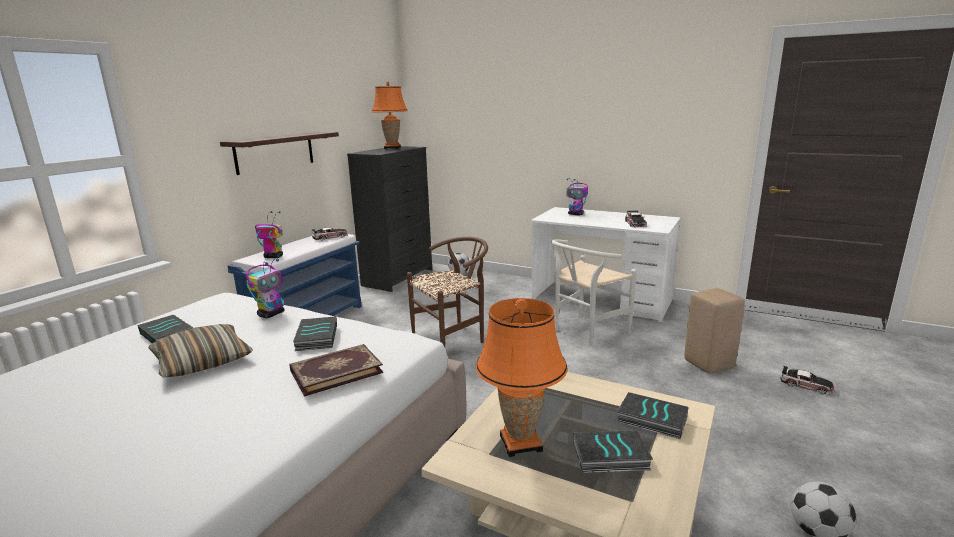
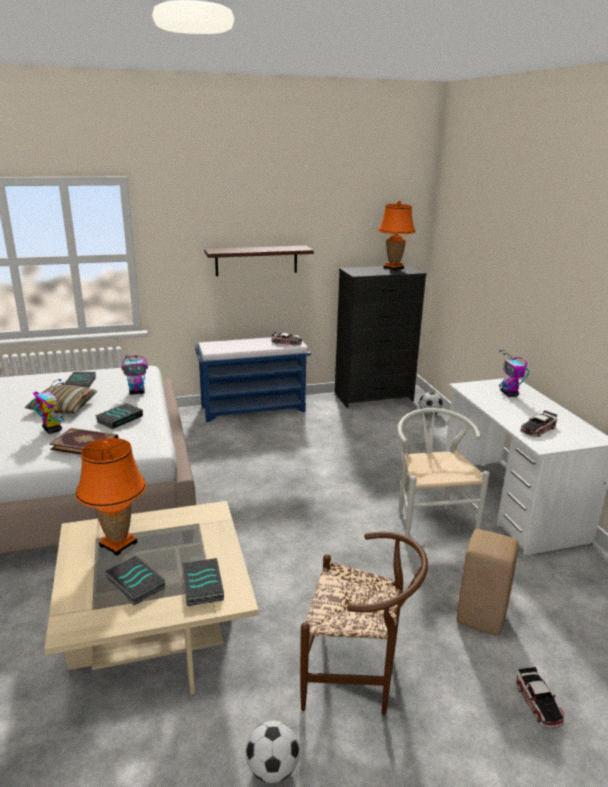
camera: 45 degrees right, 5 degrees up
toy robot [255,211,283,258] -> toy robot moved to [30,379,64,434]
brown chair [407,237,488,347] -> brown chair moved to [300,532,428,715]
white chair [552,240,637,346] -> white chair turned 75 degrees clockwise [397,408,490,546]

